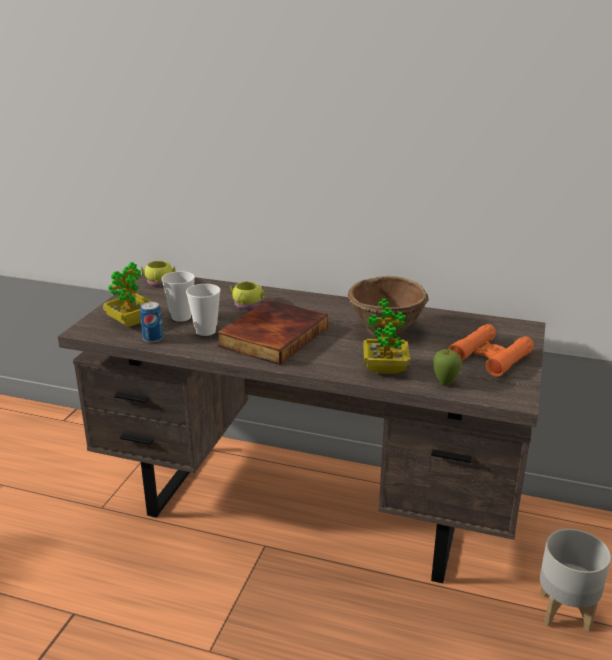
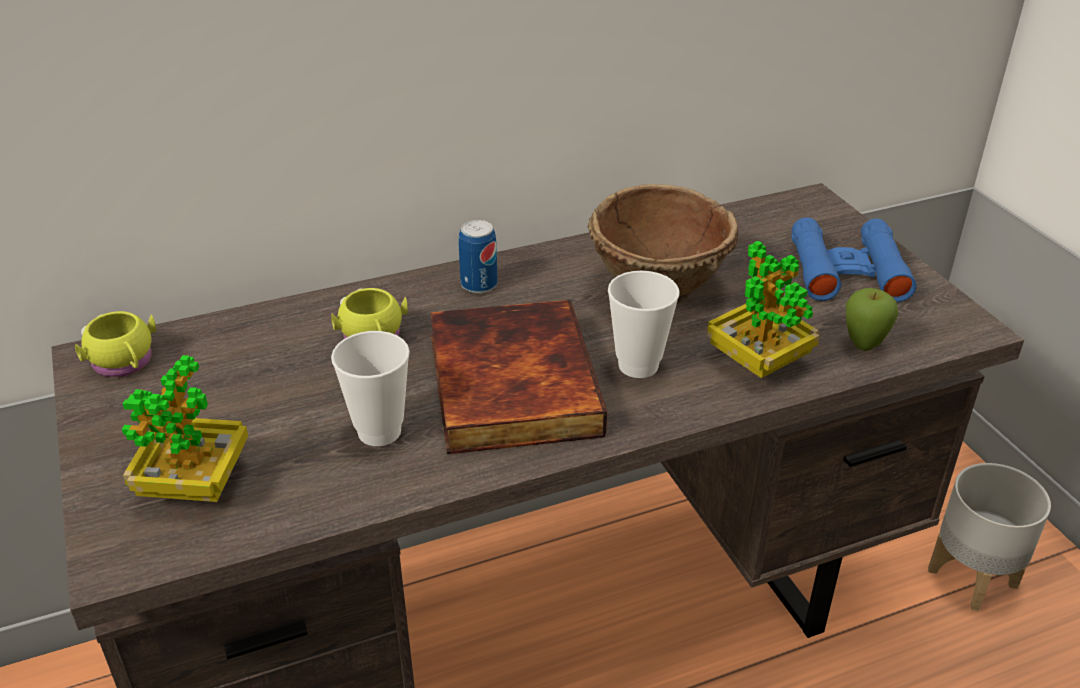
camera: 40 degrees left, 10 degrees up
can [140,302,163,343] -> can moved to [458,220,497,294]
cup [162,271,195,322] -> cup moved to [608,271,680,378]
orange binoculars [448,324,534,377] -> blue binoculars [792,217,917,302]

